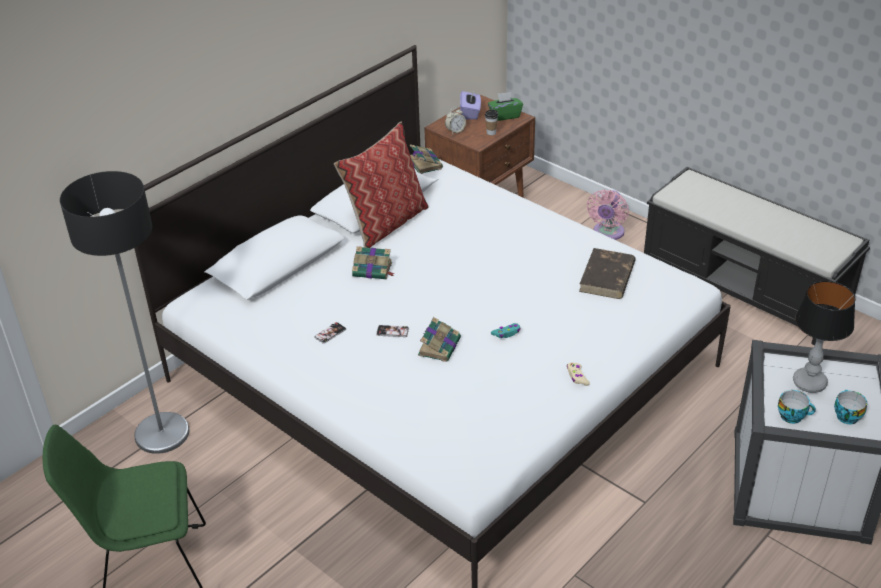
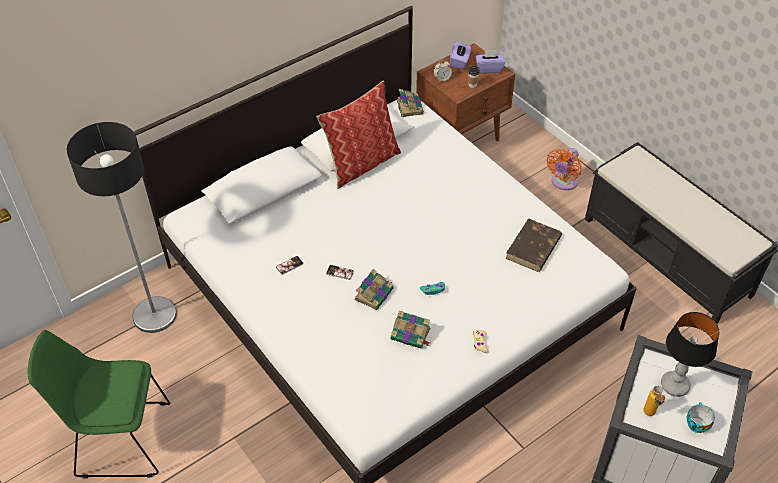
camera: 10 degrees right, 10 degrees up
book [352,246,394,279] -> book moved to [391,311,430,348]
green tissue box [488,92,523,121] -> purple tissue box [475,50,505,74]
pink fan [587,190,629,240] -> orange fan [547,148,582,190]
cup [778,390,816,424] -> bottle [643,385,665,416]

